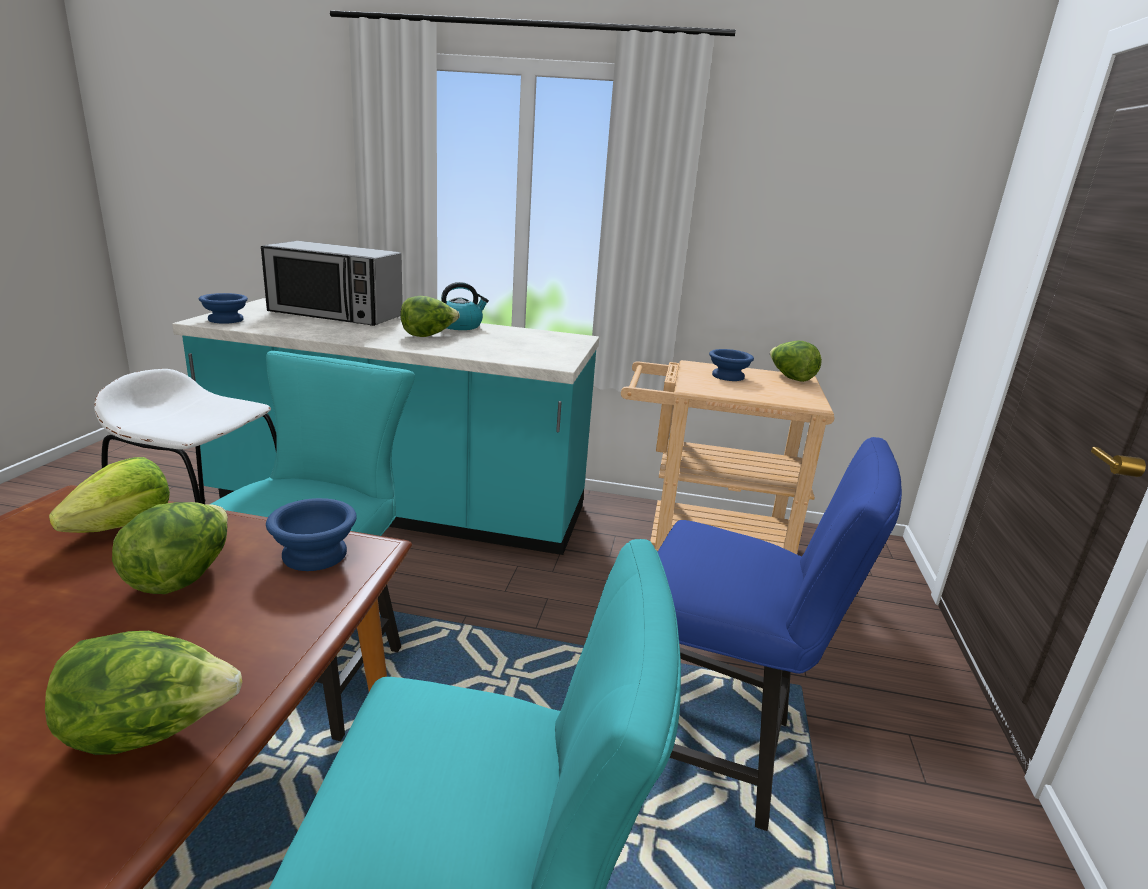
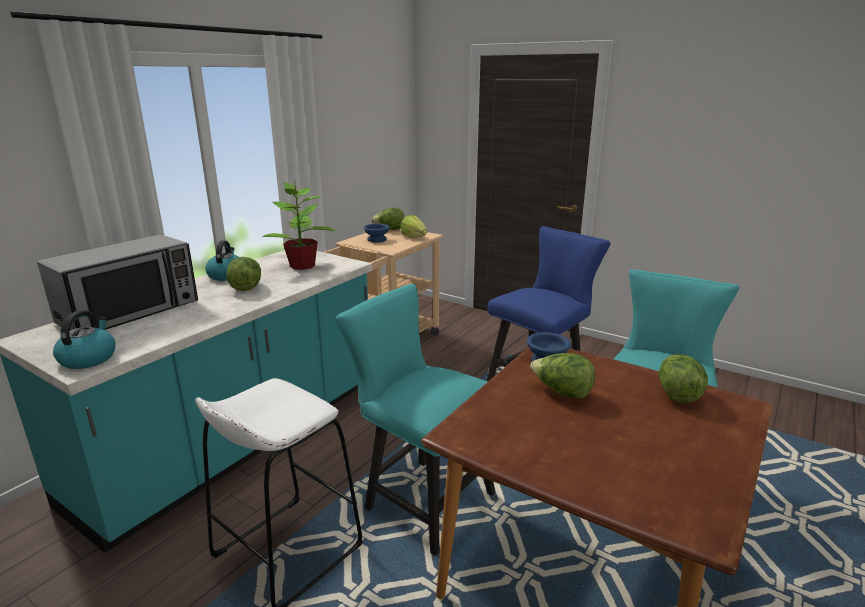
camera: 65 degrees left, 0 degrees up
lettuce [49,457,170,533] -> lettuce moved to [400,215,427,238]
blue bowl [199,293,248,324] -> kettle [53,310,116,369]
none -> potted plant [262,182,337,270]

